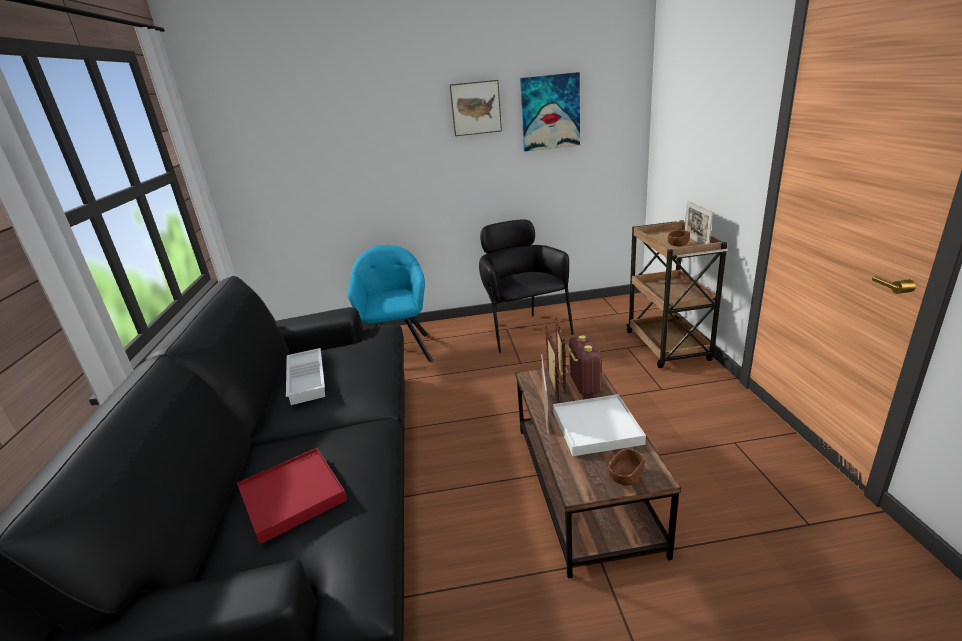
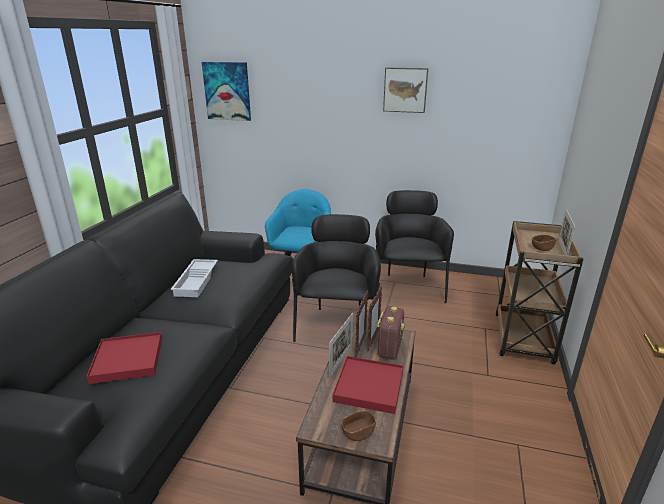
camera: 20 degrees right, 0 degrees up
picture [520,72,580,152] -> picture moved to [202,62,251,121]
white tray [553,394,646,456] -> red tray [332,356,403,414]
none -> black armchair [291,214,381,342]

